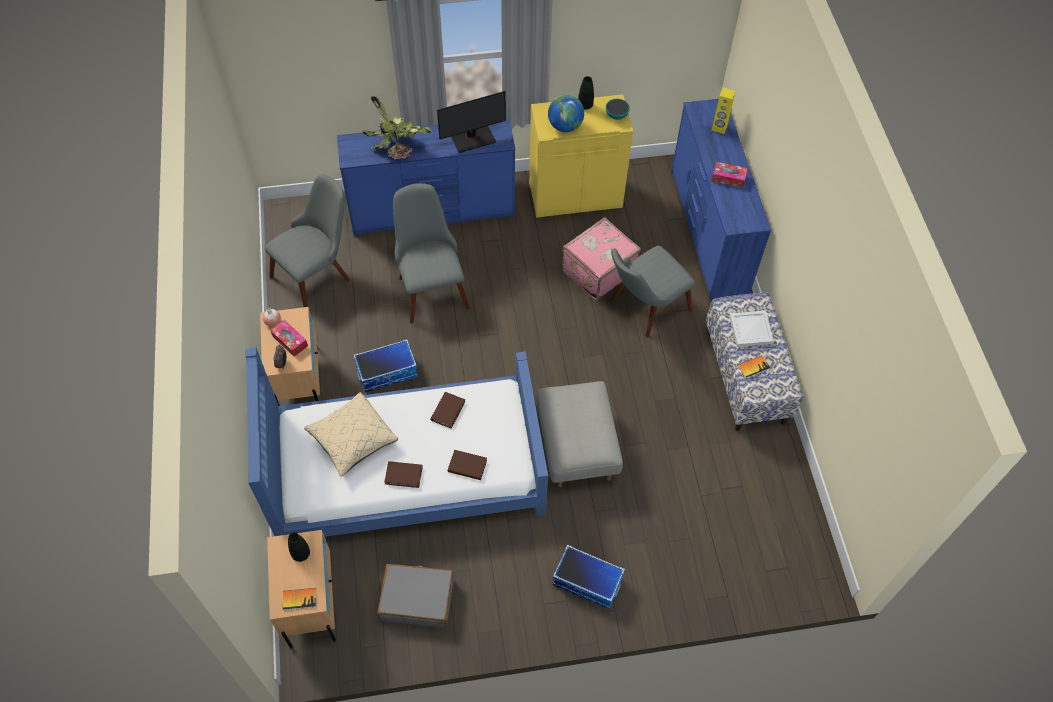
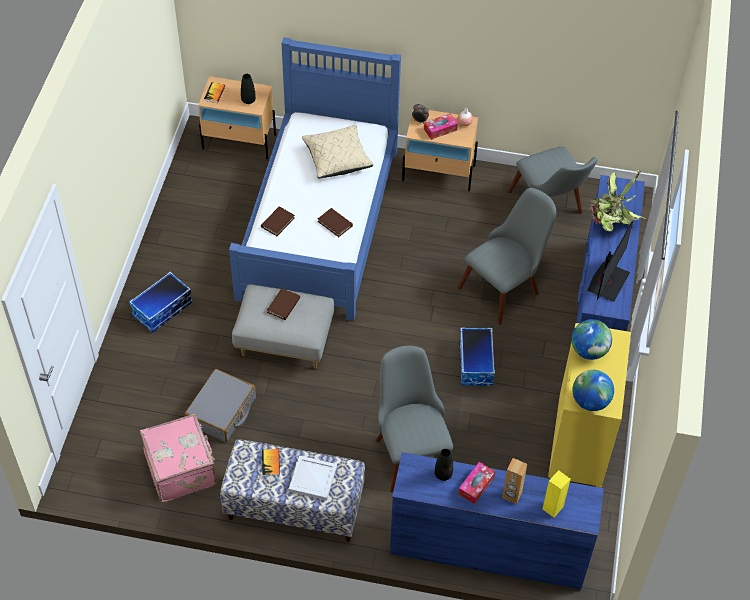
camera: 110 degrees right, 5 degrees down
storage box [353,339,418,392] -> storage box moved to [459,327,495,386]
grey suitcase [377,564,454,628] -> grey suitcase moved to [184,369,256,442]
brown book [384,461,423,488] -> brown book moved to [267,288,300,320]
grey chair [393,183,470,323] -> grey chair turned 45 degrees counterclockwise [458,188,557,325]
monitor [437,91,506,153] -> monitor turned 150 degrees counterclockwise [587,221,633,302]
pink suitcase [562,217,641,300] -> pink suitcase moved to [140,414,217,503]
black vase [578,76,594,110] -> black vase moved to [435,449,453,481]
bowl [606,98,630,120] -> globe [572,370,614,411]
none -> brown speaker [502,458,527,504]

